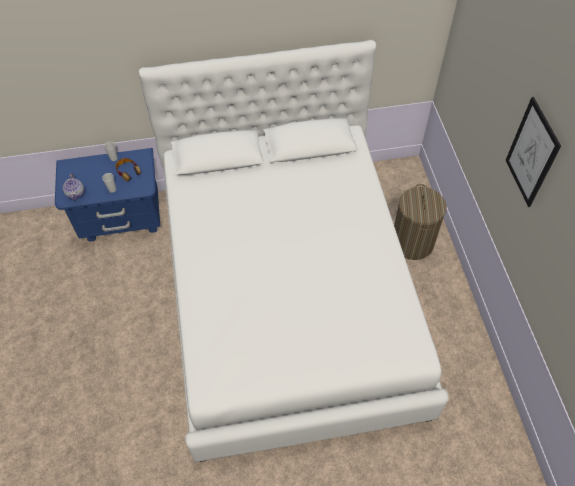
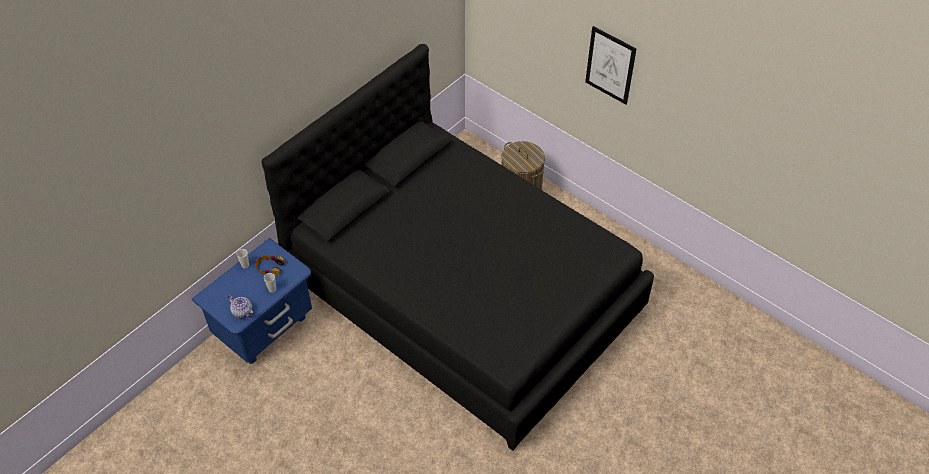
camera: 40 degrees left, 5 degrees down
white bed [138,40,449,462] -> black bed [262,44,654,451]

